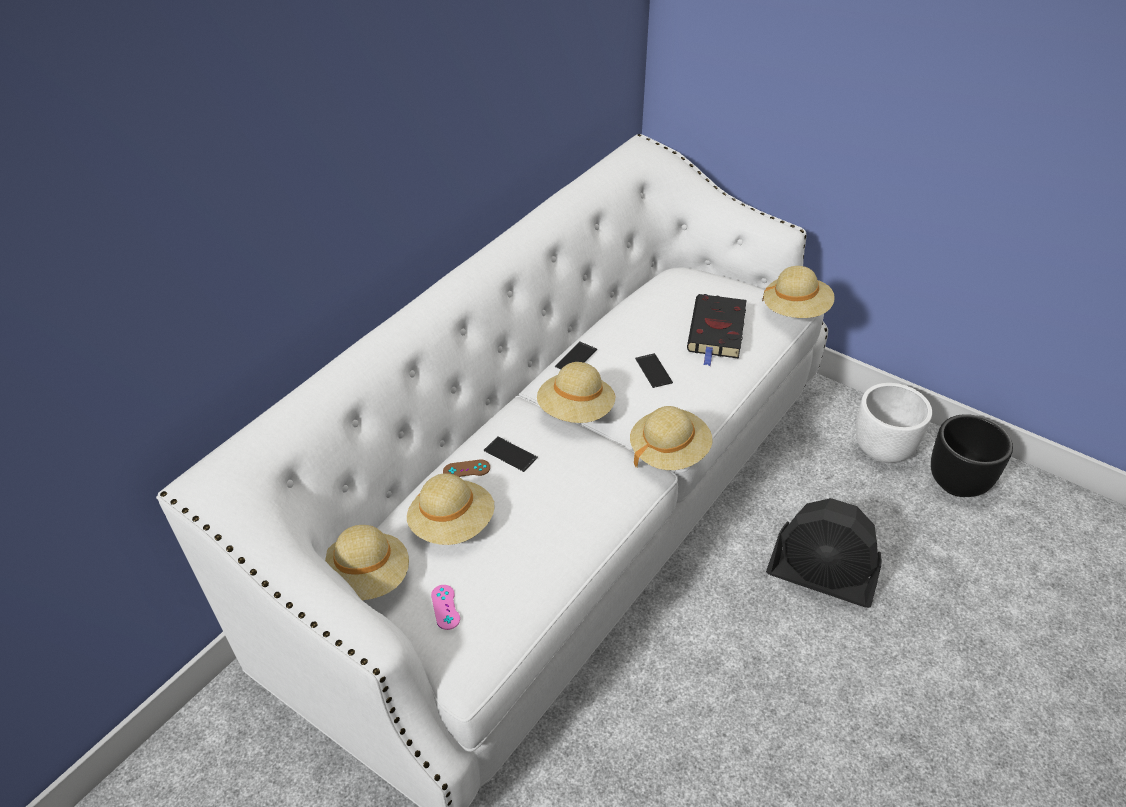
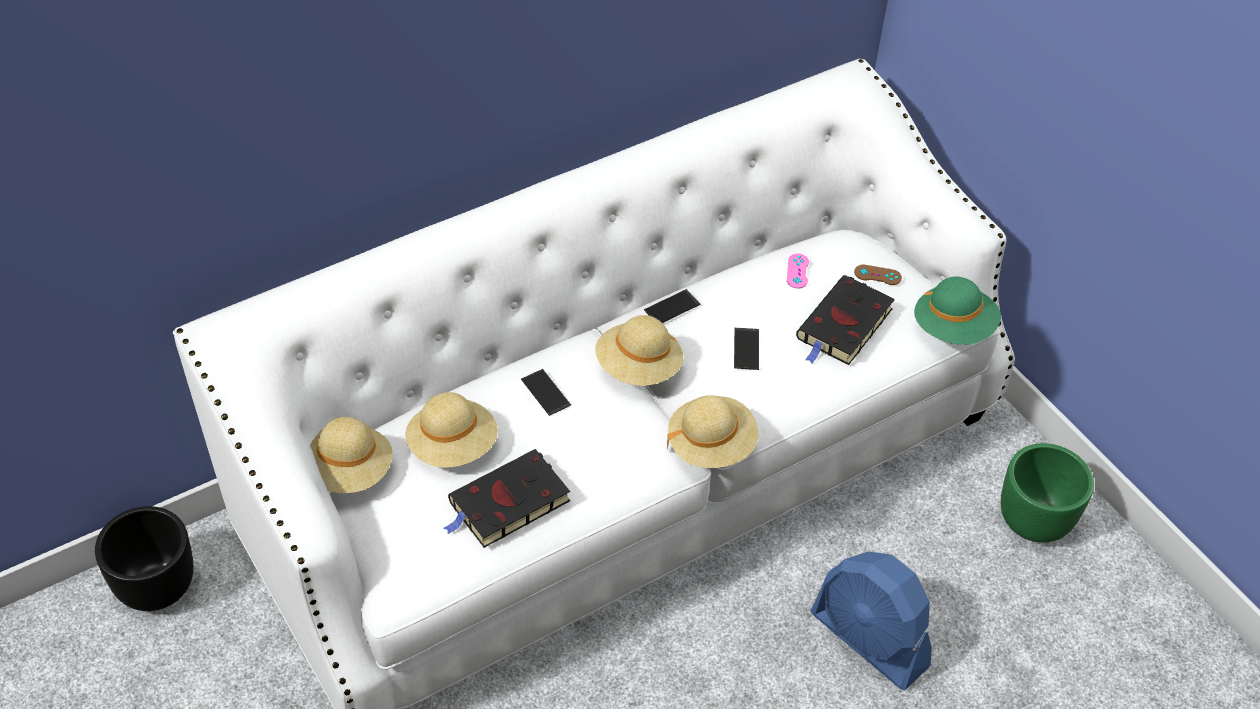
camera: 20 degrees right, 5 degrees up
pink game controller [431,585,460,630] -> pink game controller moved to [787,254,809,289]
brown game controller [443,460,490,477] -> brown game controller moved to [854,265,902,285]
beige hat [762,266,835,318] -> green hat [914,277,1001,345]
black fan [766,498,881,608] -> blue fan [811,552,932,690]
white planter [856,383,932,463] -> green planter [1001,443,1094,543]
black planter [931,414,1013,497] -> black planter moved to [95,506,193,611]
none -> black book [444,449,570,548]

